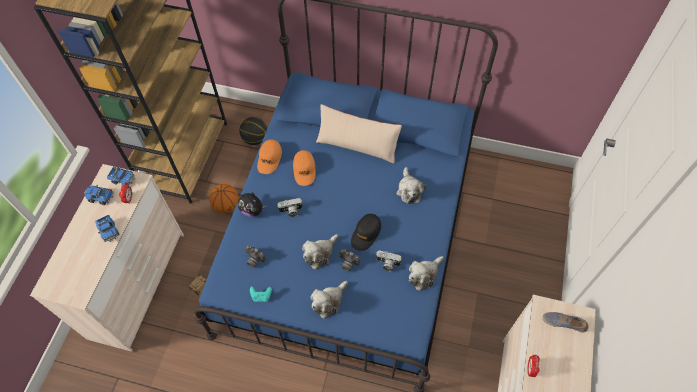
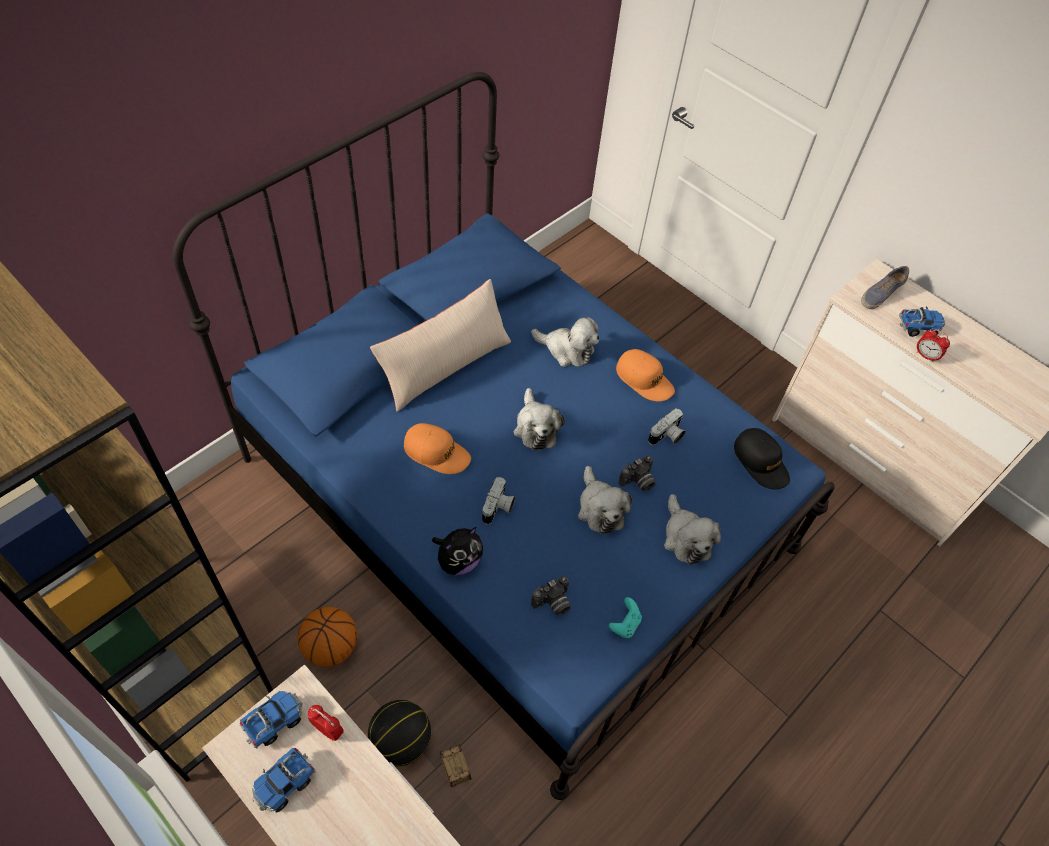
camera: 65 degrees left, 5 degrees down
toy truck [95,215,120,242] -> toy truck moved to [899,306,945,337]
basketball [239,117,267,145] -> basketball moved to [368,700,431,766]
orange cap [257,139,282,174] -> orange cap moved to [616,349,675,401]
black cap [351,214,381,251] -> black cap moved to [734,428,790,489]
plush toy [409,256,444,291] -> plush toy moved to [513,388,565,451]

